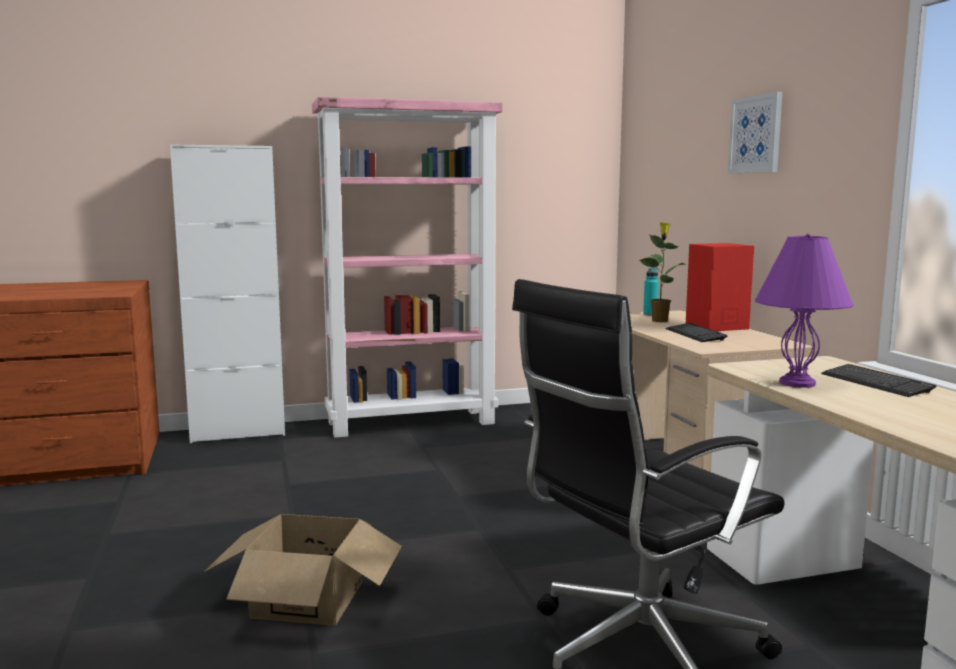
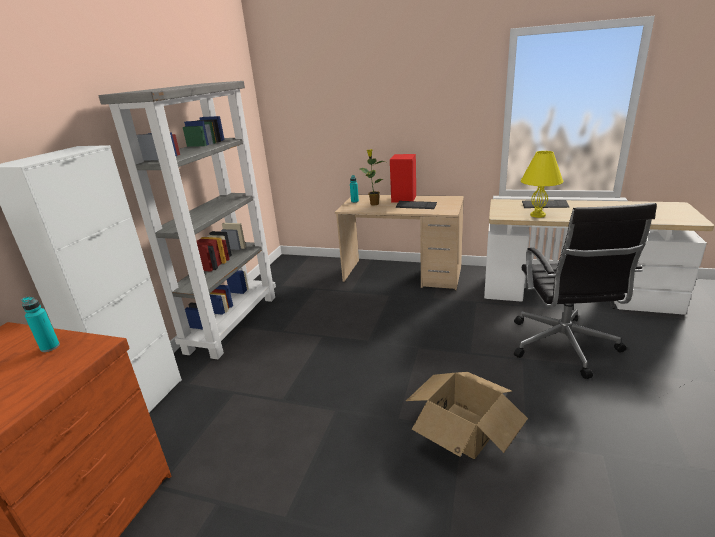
camera: 55 degrees left, 15 degrees up
pink bookcase [312,97,503,438] -> grey bookcase [98,81,276,359]
picture [728,92,783,173] -> none
purple table lamp [755,234,854,388] -> yellow table lamp [521,151,563,218]
none -> turquoise bottle [21,297,60,352]

